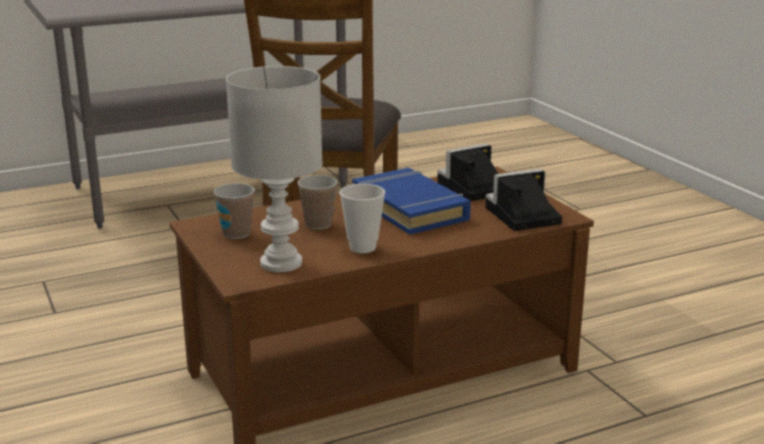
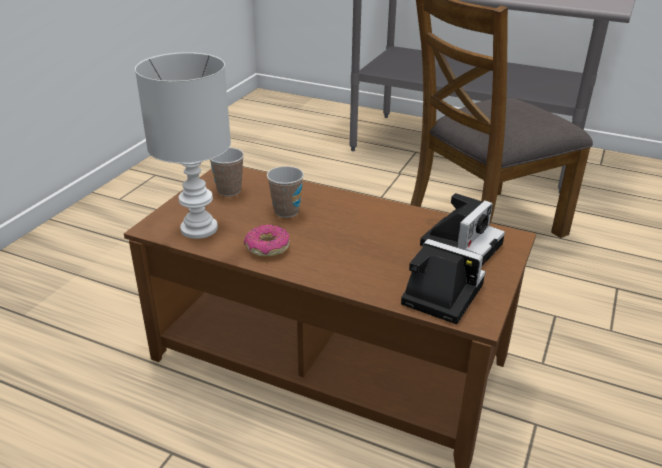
camera: 50 degrees right, 10 degrees up
cup [340,184,385,253] -> donut [244,224,290,257]
blue book [352,168,471,235] -> none
camera [437,144,498,201] -> camera turned 105 degrees clockwise [420,193,505,266]

